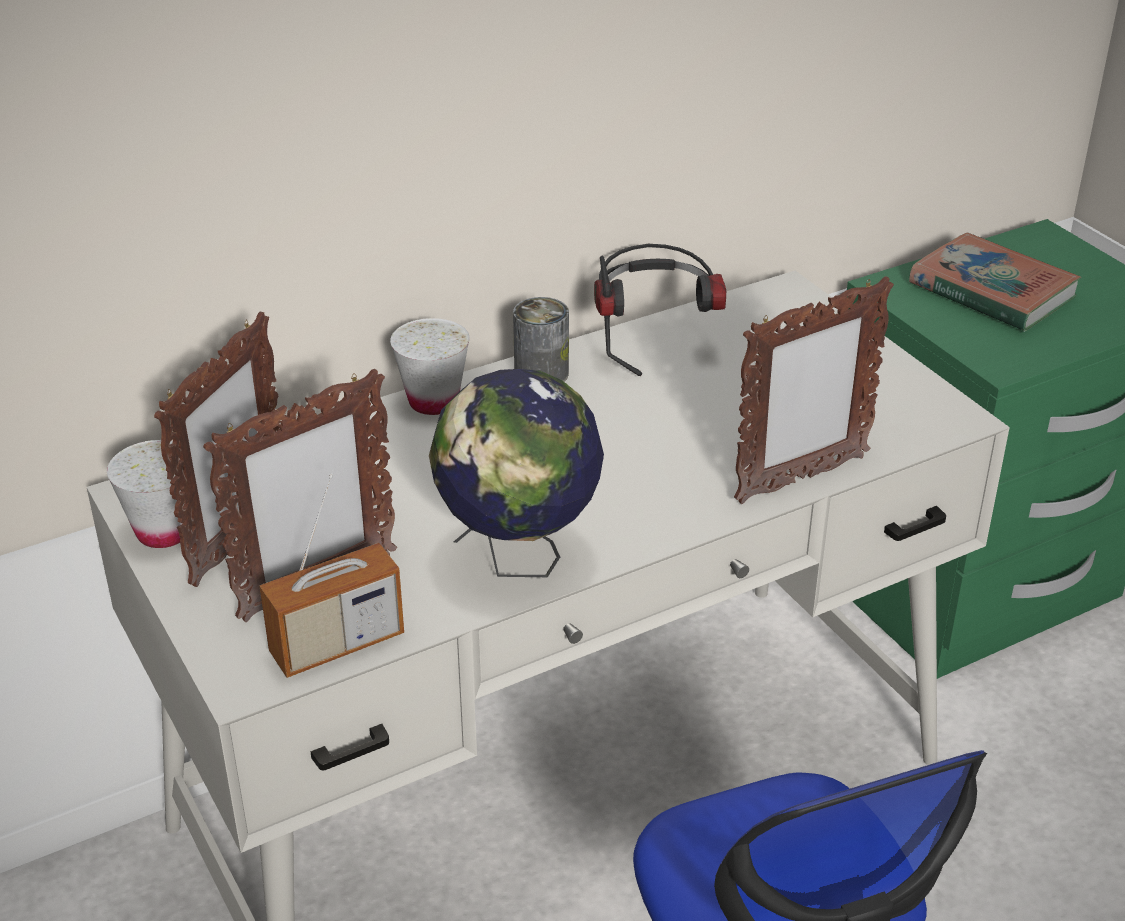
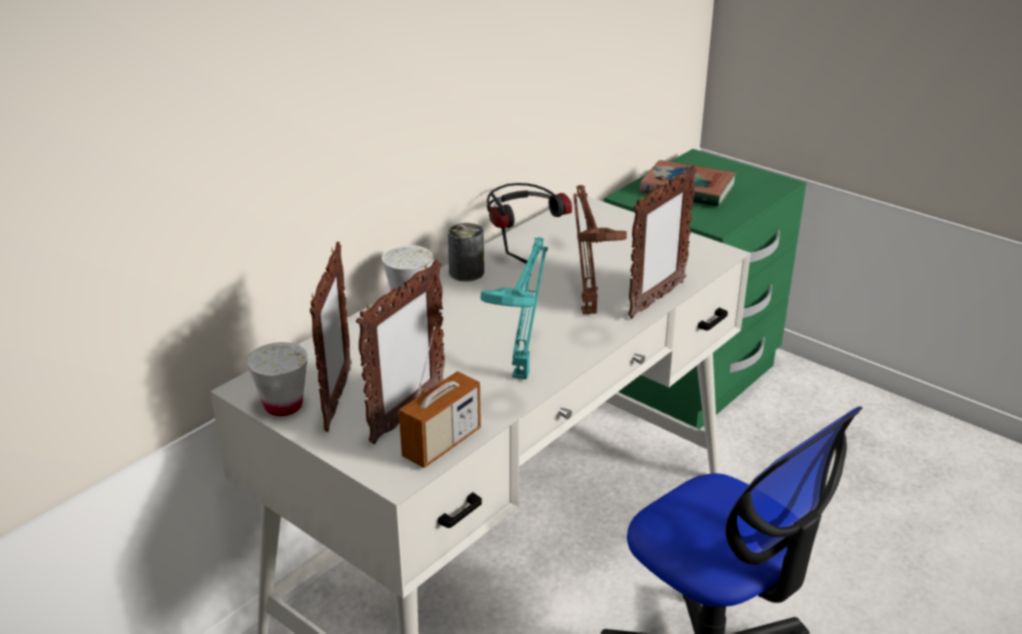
camera: 20 degrees left, 5 degrees down
globe [429,369,604,577] -> turquoise table lamp [480,237,548,379]
none -> brown table lamp [573,185,627,314]

